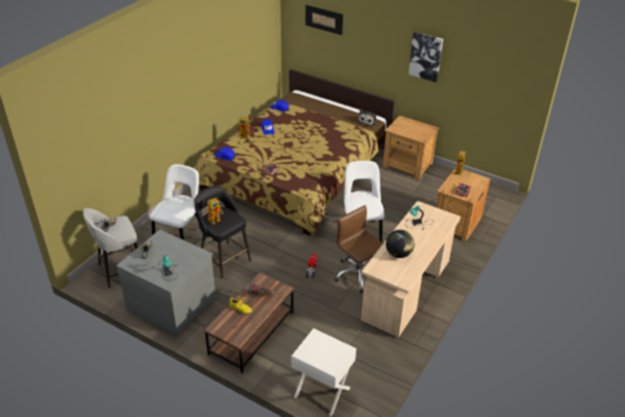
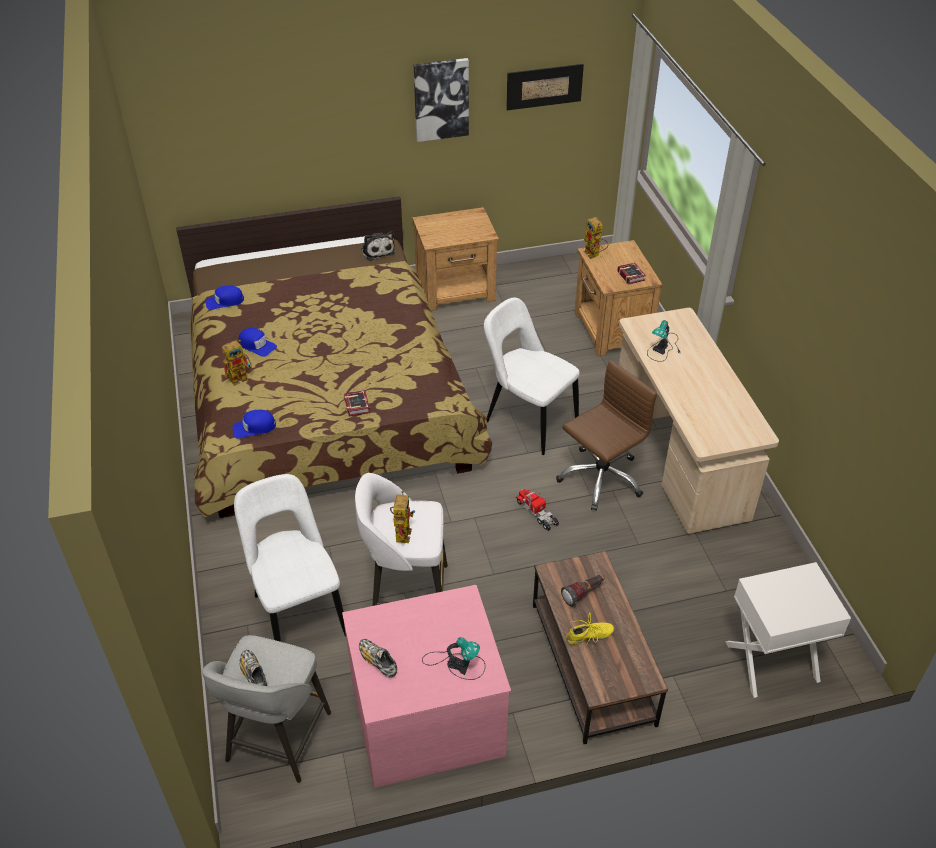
camera: 45 degrees left, 5 degrees up
grey dresser [116,230,216,336] -> pink dresser [342,585,511,787]
black stool [194,186,251,278] -> white stool [355,473,448,606]
picture [305,5,344,35] -> picture moved to [506,64,584,110]
brown office chair [334,205,383,293] -> brown office chair turned 135 degrees clockwise [556,360,657,511]
globe [386,230,414,258] -> none

